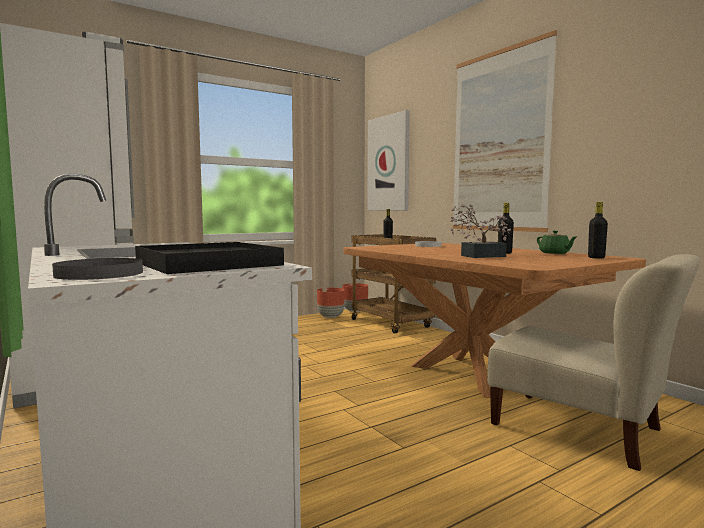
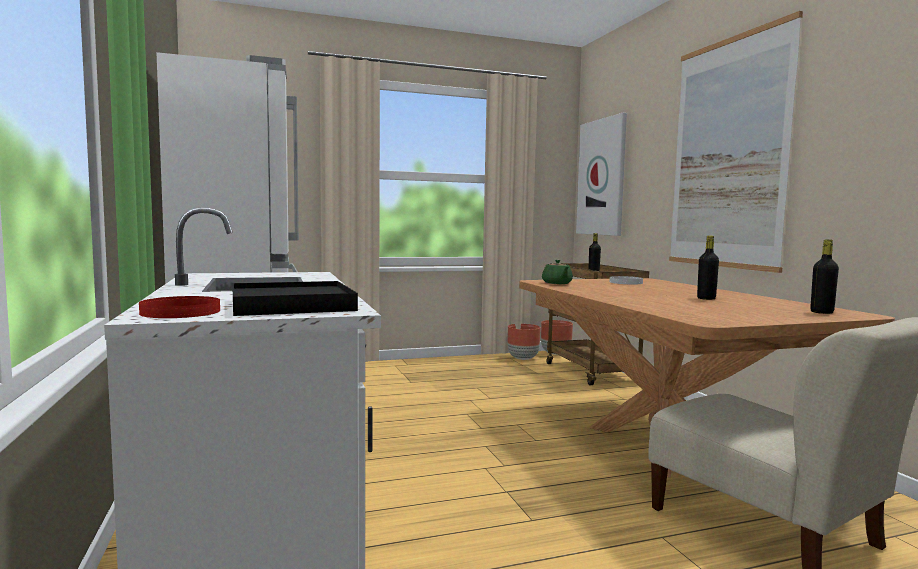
camera: 15 degrees right, 0 degrees up
grey plate [52,258,143,280] -> red plate [139,296,220,318]
potted plant [451,203,511,258] -> none
green teapot [537,230,576,254] -> green teapot moved to [542,260,573,284]

